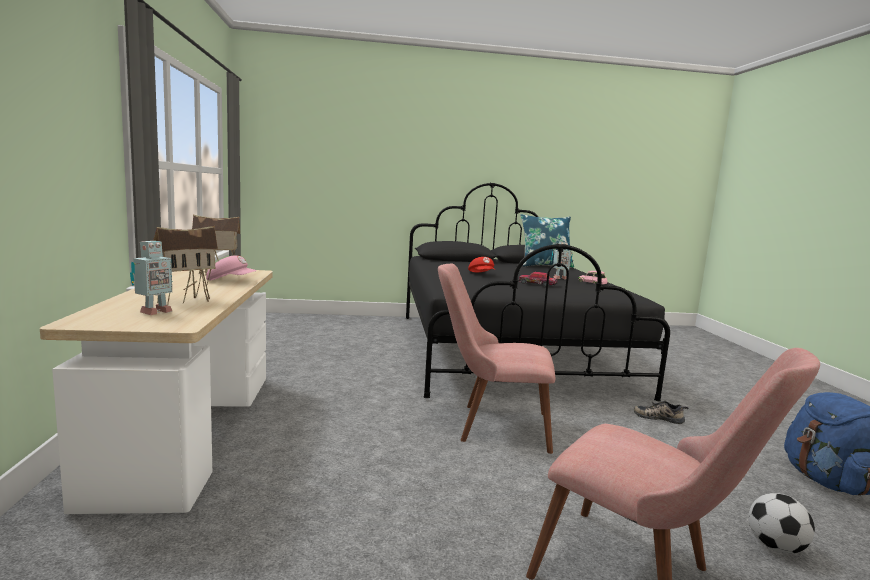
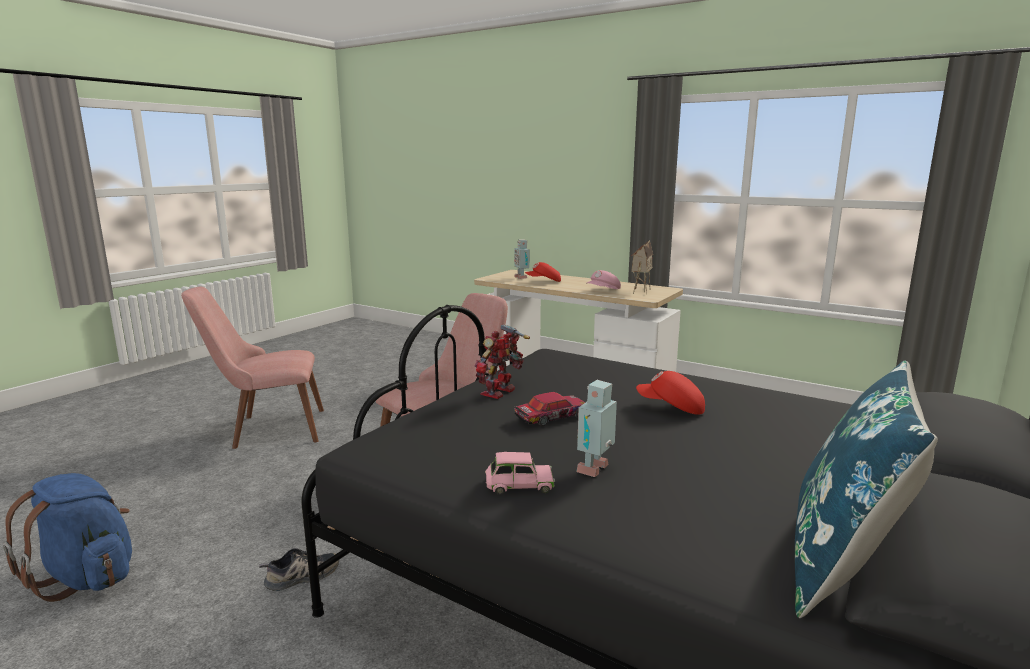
camera: 130 degrees right, 5 degrees up
toy house [153,226,218,305] -> red cap [525,262,561,282]
football [748,493,815,554] -> none
none -> toy robot [475,324,530,399]

